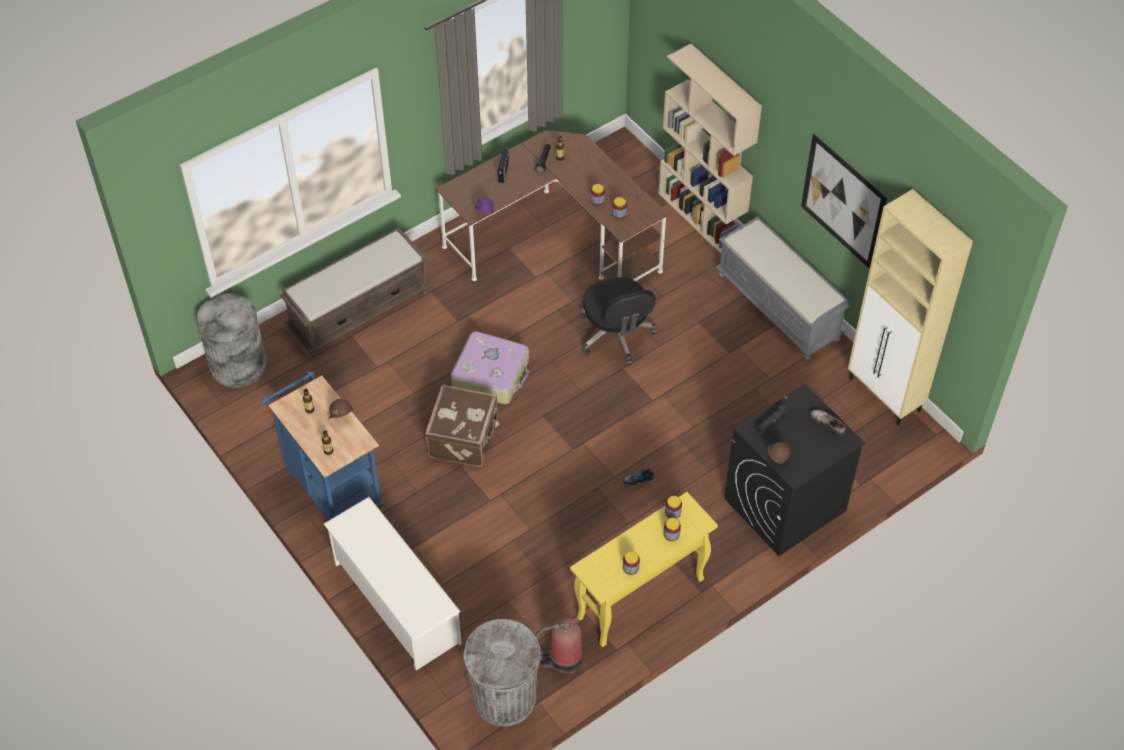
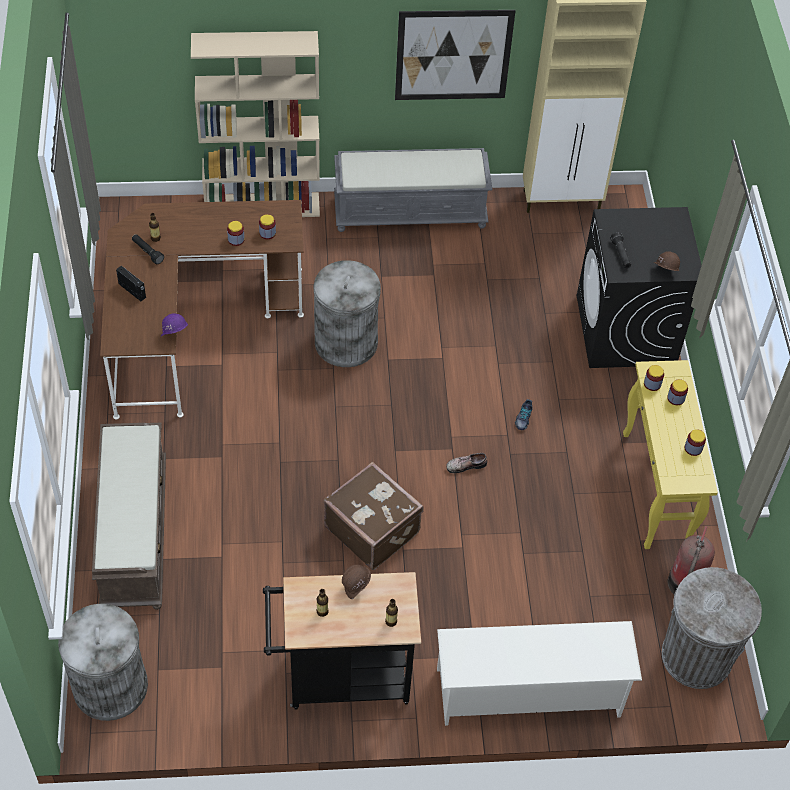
camera: 60 degrees left, 0 degrees up
blue cart [262,371,384,521] -> black cart [263,572,421,710]
suitcase [451,331,529,404] -> none
black office chair [580,277,657,365] -> grey trash can [313,260,381,367]
shoe [810,410,845,437] -> shoe moved to [446,453,487,473]

